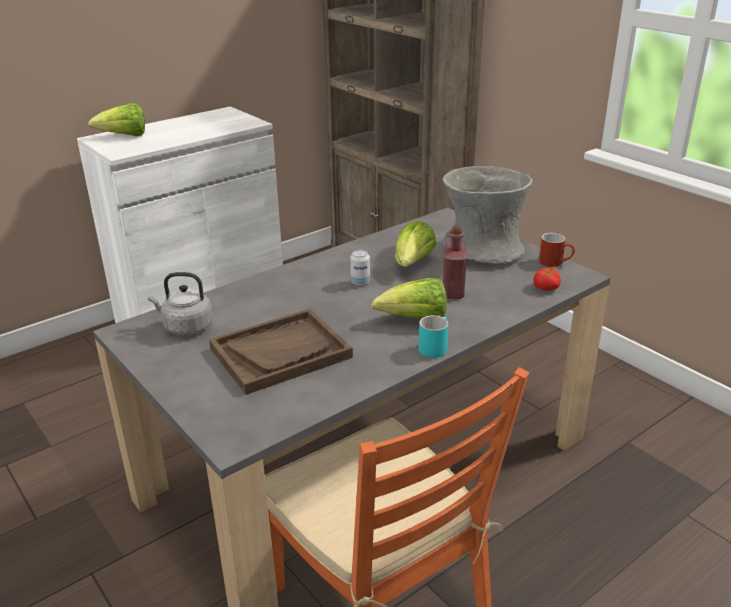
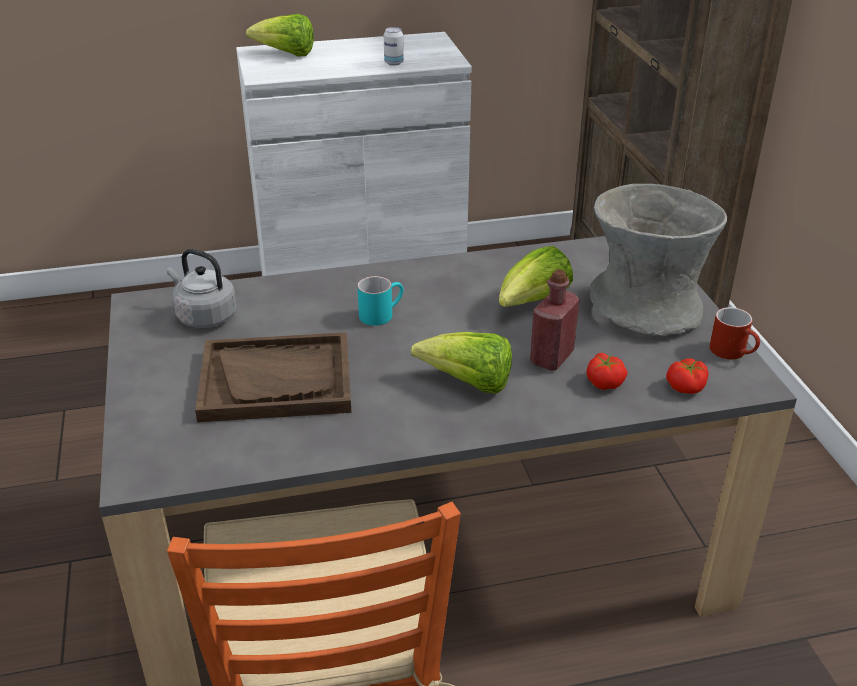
camera: 25 degrees right, 5 degrees up
can [350,250,370,286] -> can moved to [384,27,404,66]
turquoise mug [419,315,449,358] -> turquoise mug moved to [357,276,403,326]
none -> tomato [587,353,627,390]

